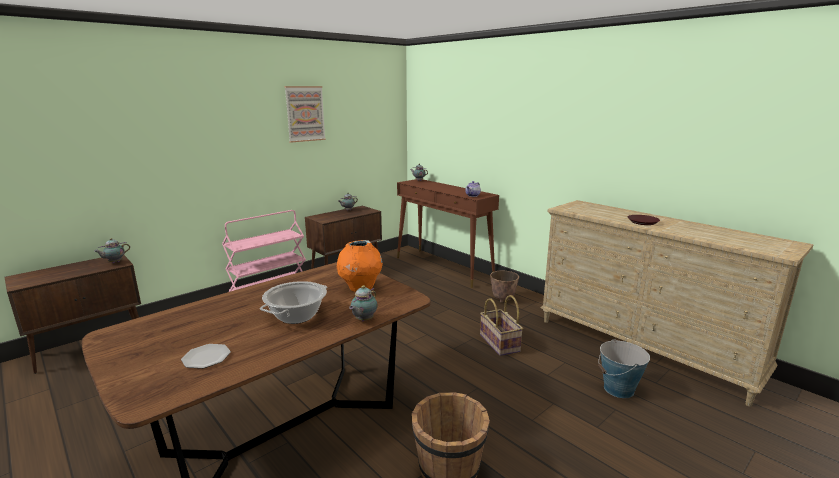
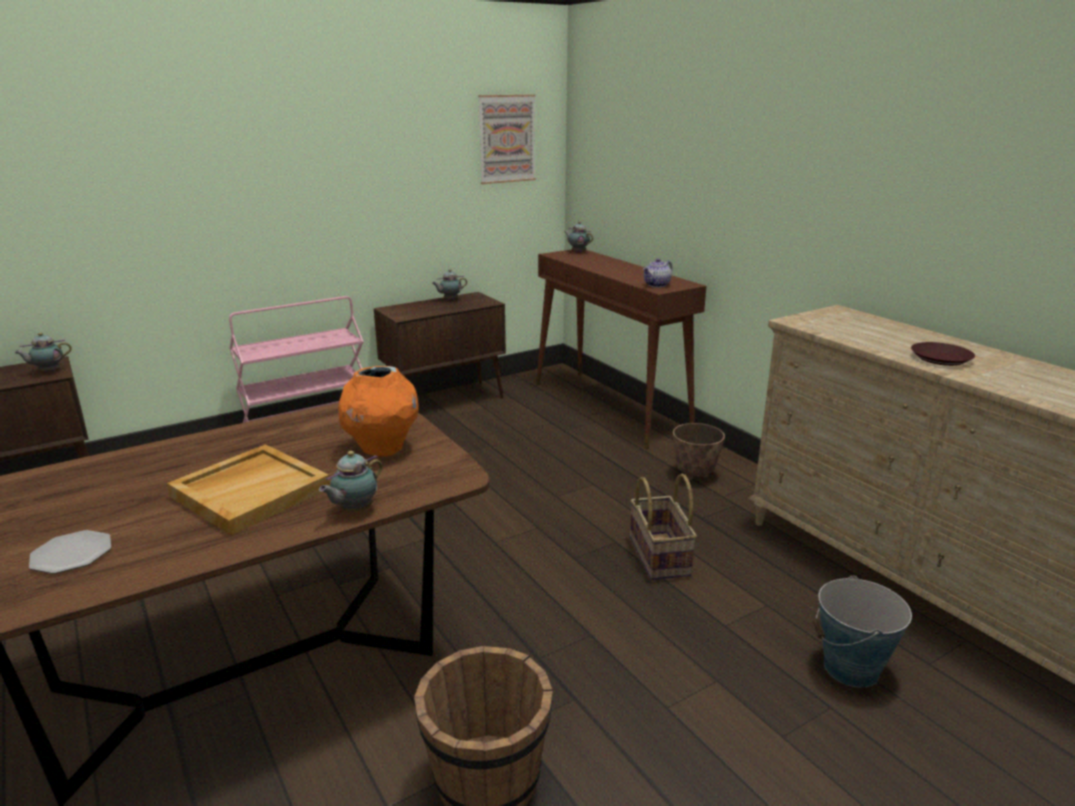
camera: 10 degrees right, 5 degrees up
cooking pot [260,281,327,324] -> beige tray [167,444,330,535]
picture [284,86,326,143] -> picture moved to [478,94,536,184]

